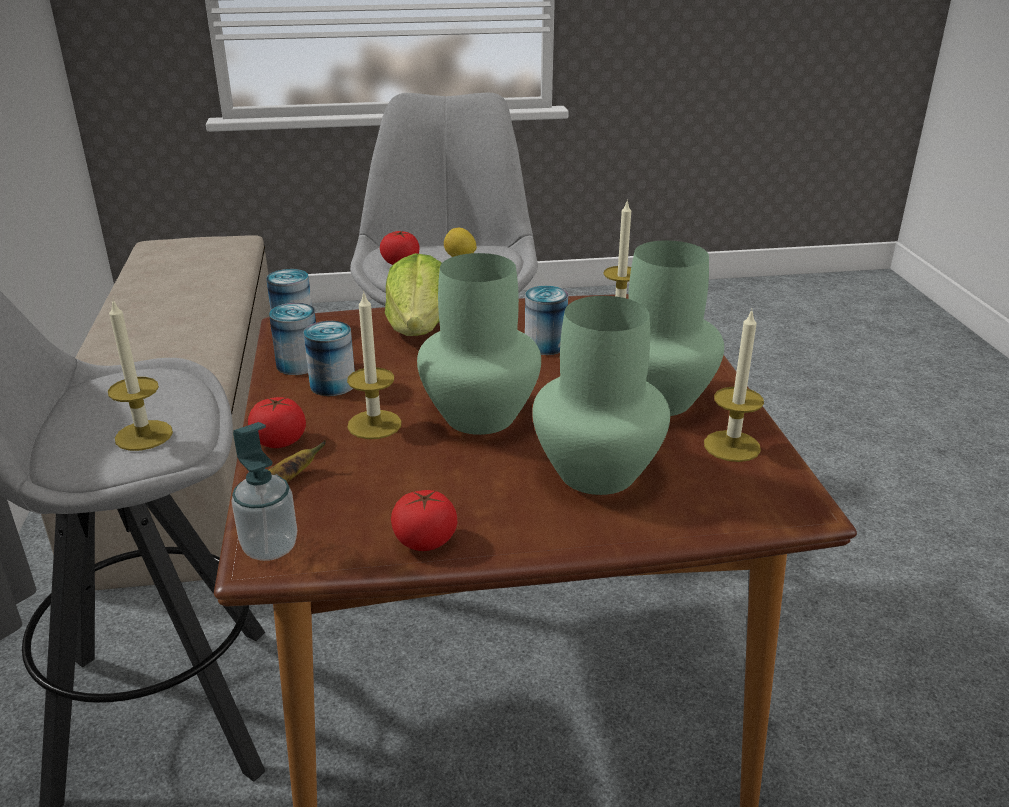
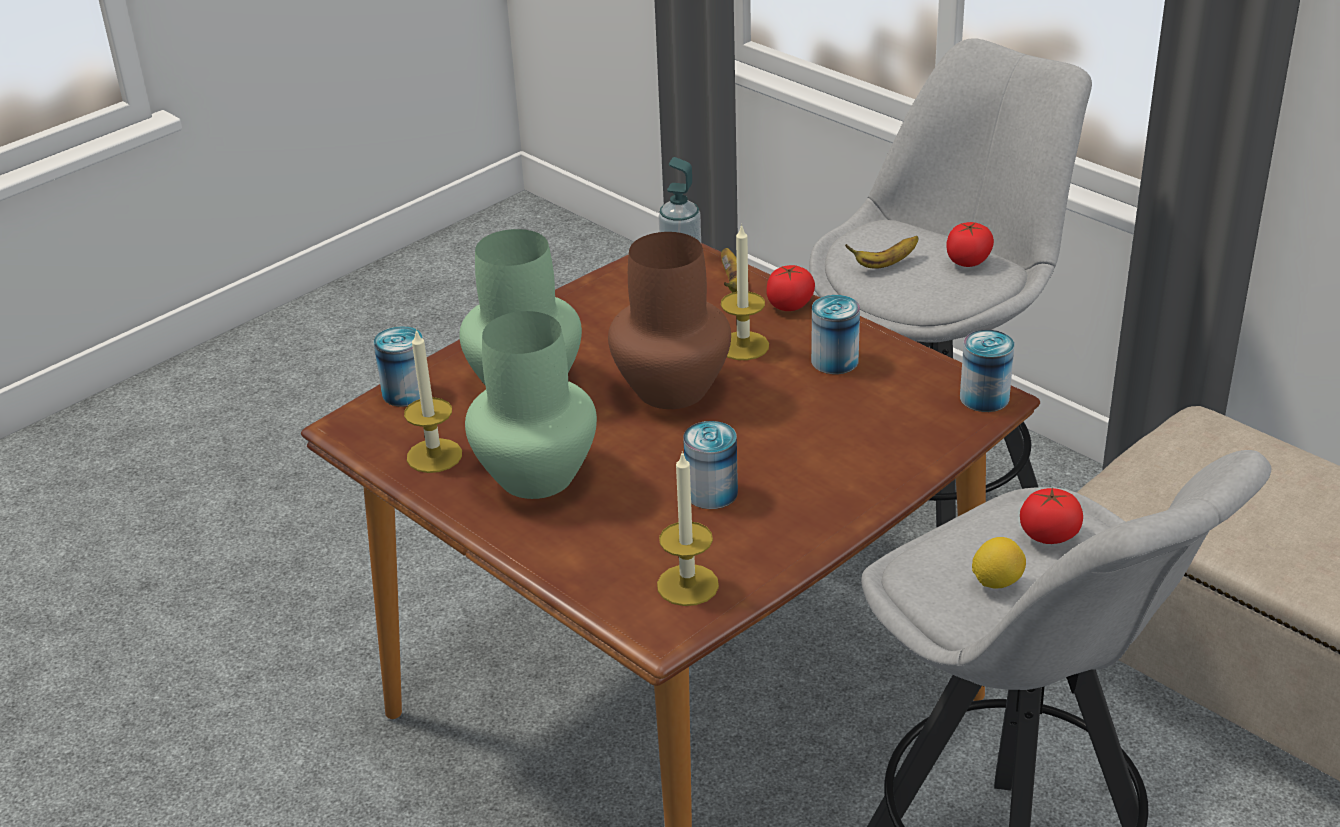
camera: 145 degrees right, 5 degrees up
candle [108,301,173,451] -> banana [845,236,919,269]
can [269,303,316,375] -> can moved to [373,326,423,407]
lettuce [385,253,442,336] -> none
tomato [391,490,457,551] -> tomato moved to [946,222,994,267]
green vase [417,253,541,435] -> brown vase [608,232,731,409]

